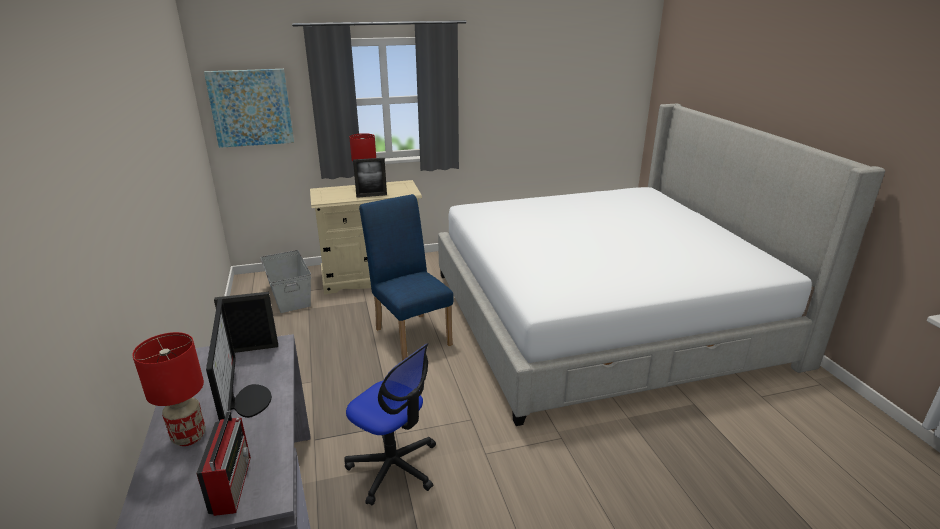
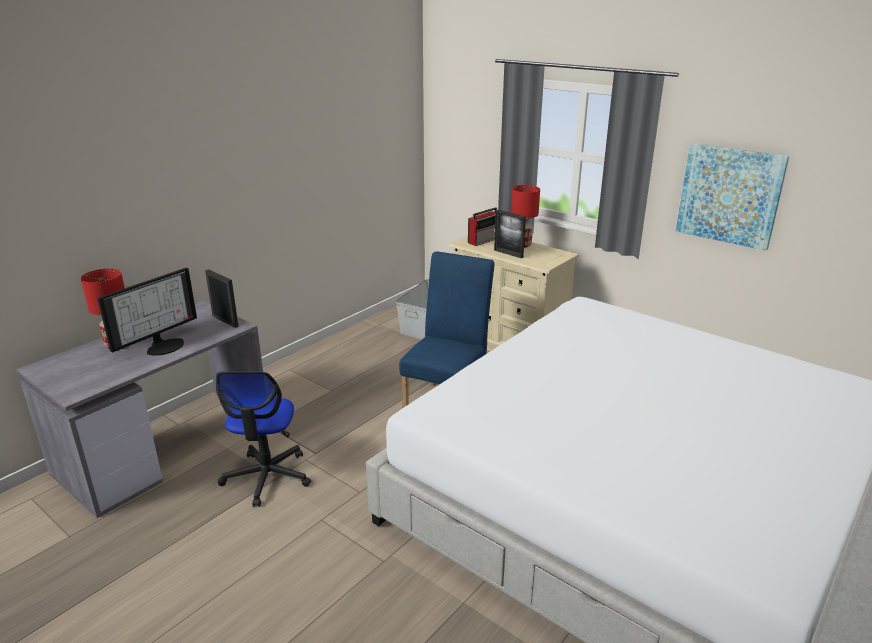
camera: 55 degrees right, 0 degrees up
radio [196,411,251,516] -> radio moved to [468,207,497,246]
picture [204,69,294,148] -> picture moved to [676,143,789,251]

